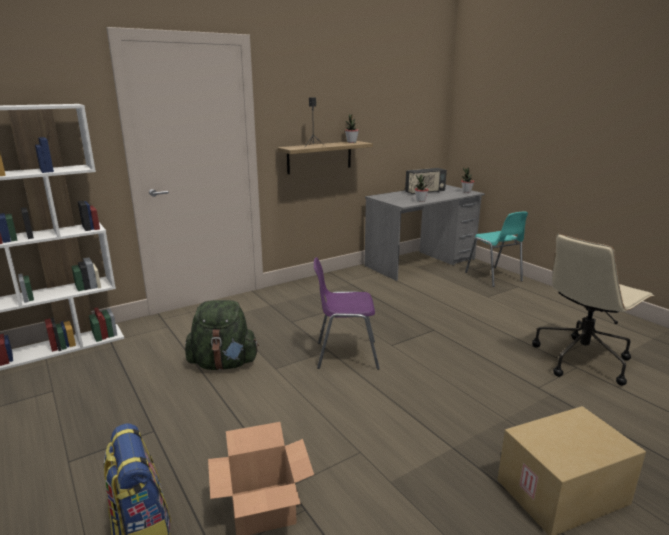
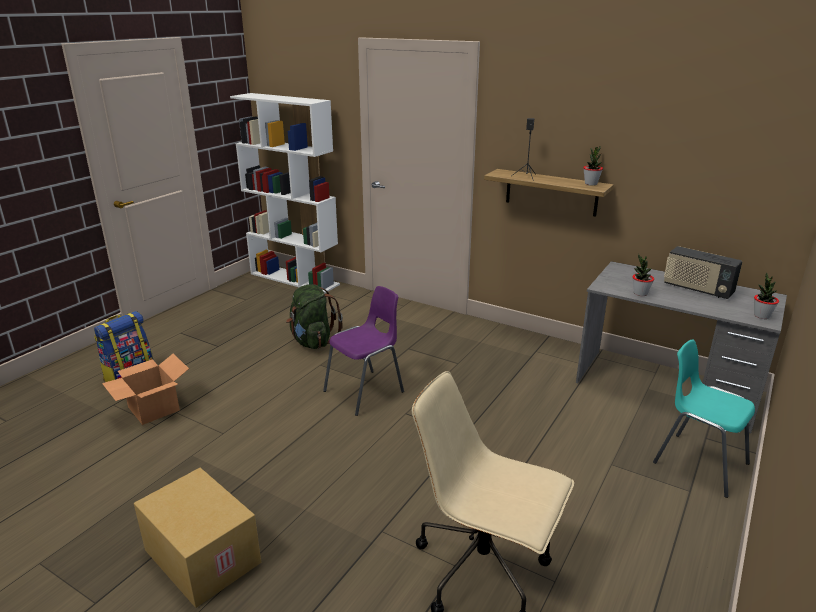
camera: 65 degrees right, 5 degrees up
purple chair [314,257,380,370] -> purple chair turned 75 degrees clockwise [323,286,404,416]
turquoise chair [465,212,528,287] -> turquoise chair turned 90 degrees clockwise [653,340,755,498]

